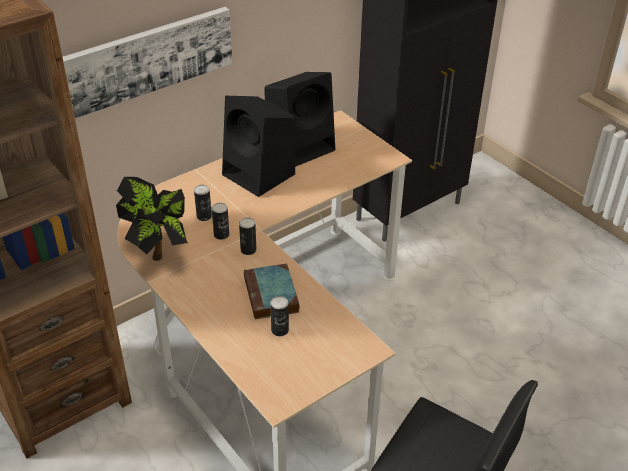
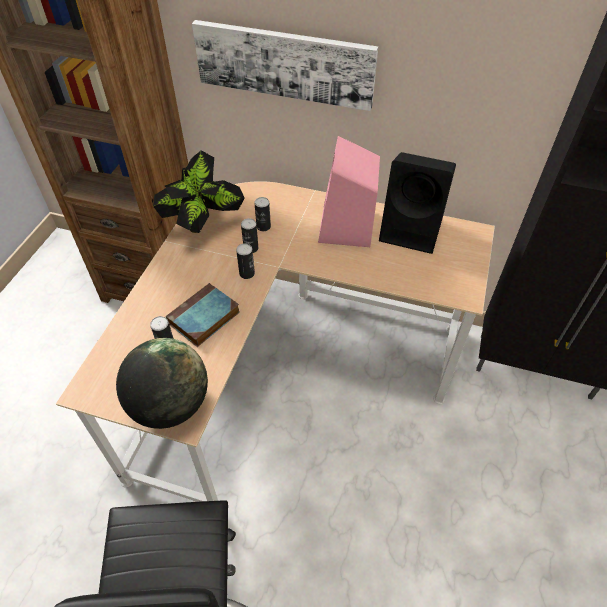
camera: 55 degrees right, 10 degrees up
black speaker [222,96,295,197] -> pink speaker [318,136,380,247]
none -> globe [116,338,208,429]

